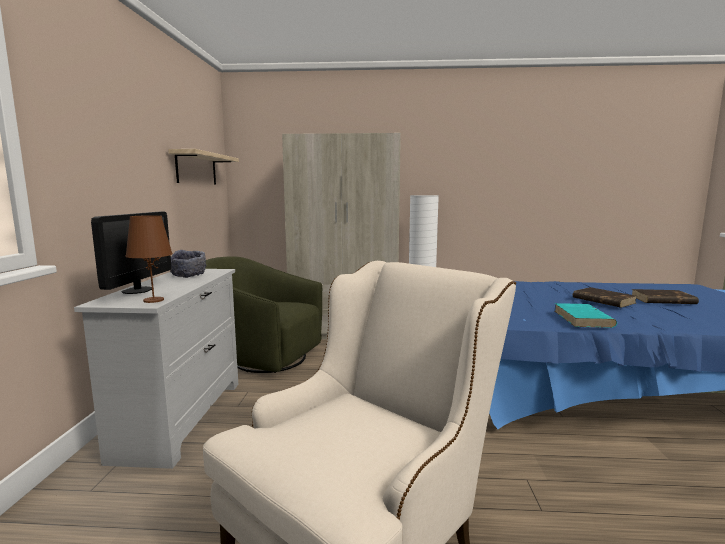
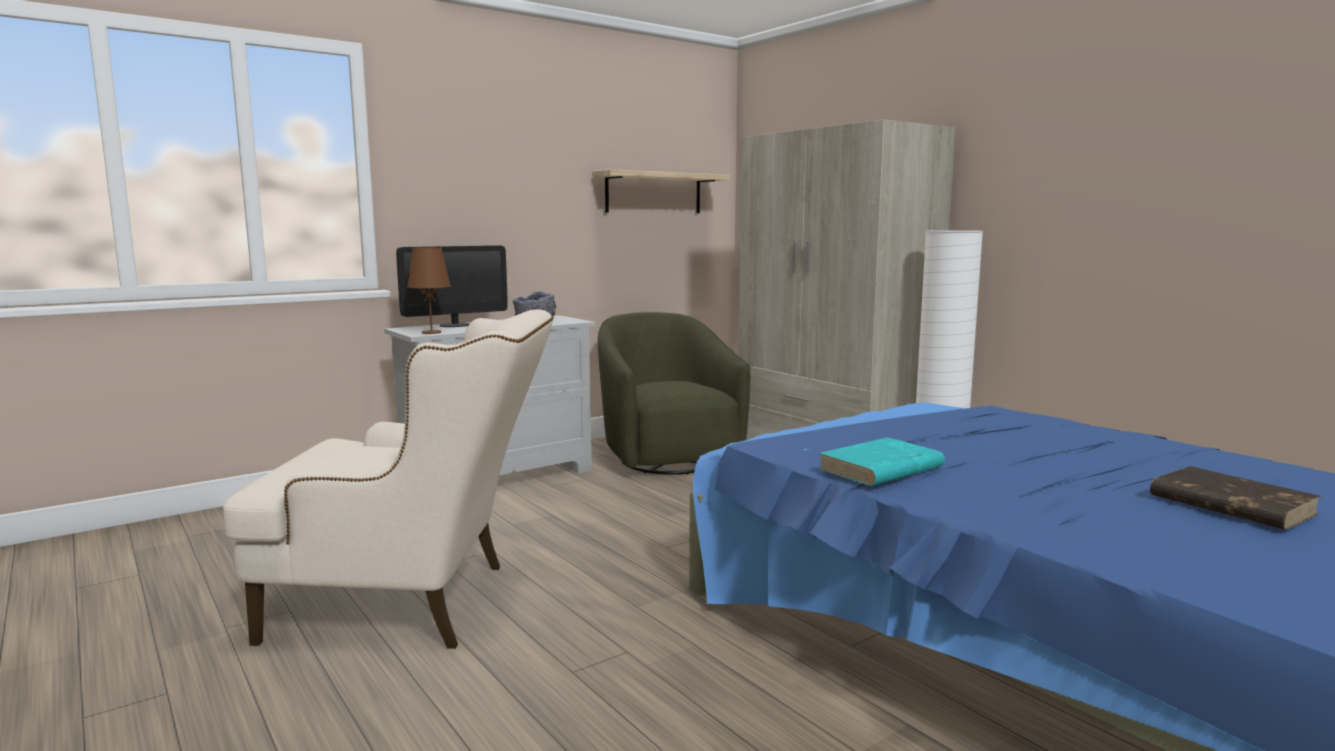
camera: 50 degrees right, 0 degrees up
brown book [573,287,636,308] -> none

